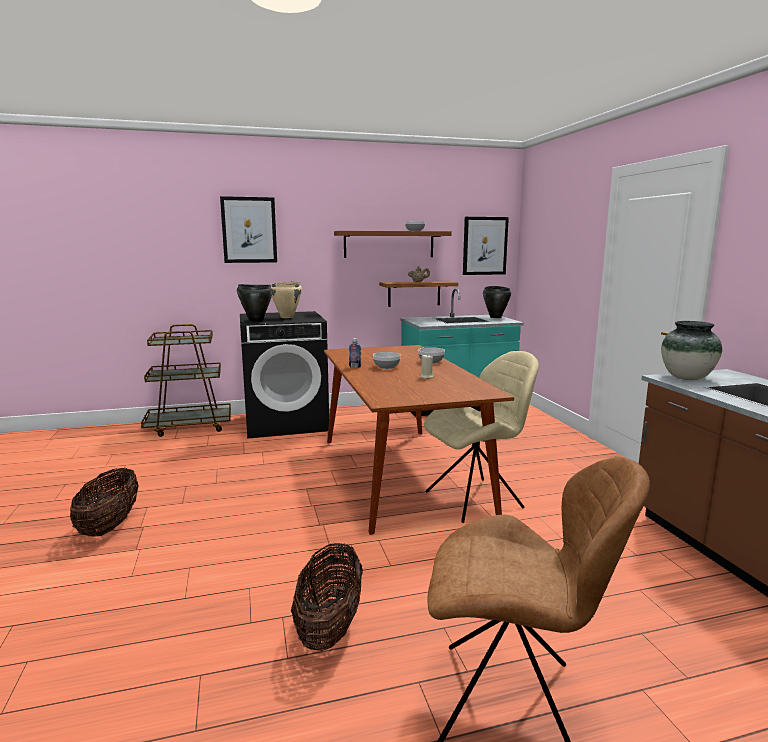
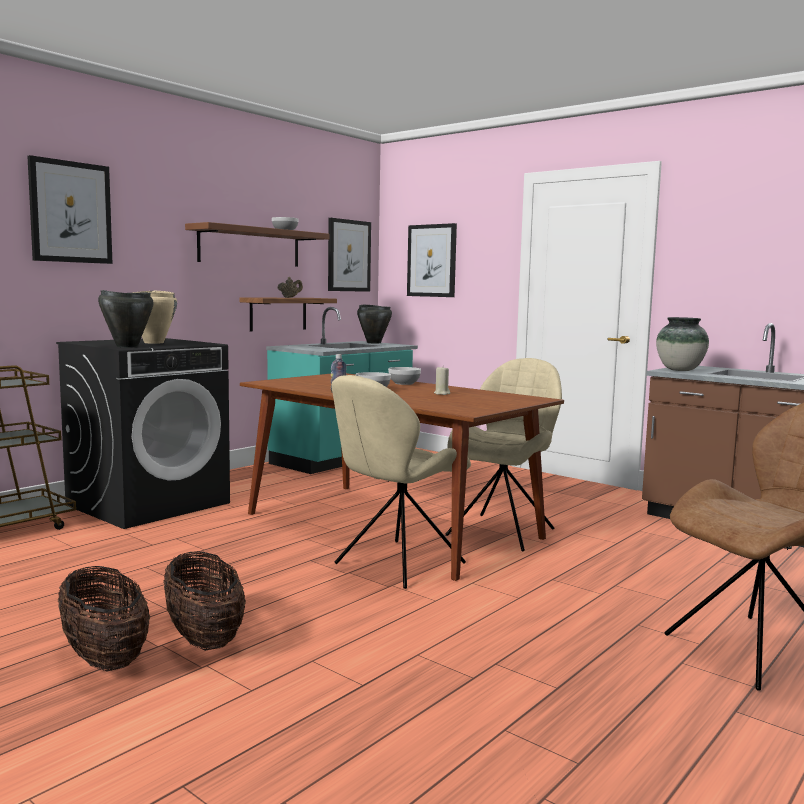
camera: 35 degrees left, 5 degrees down
basket [291,543,363,651] -> basket moved to [163,551,246,651]
none -> beige chair [332,375,471,589]
none -> picture [407,223,457,297]

